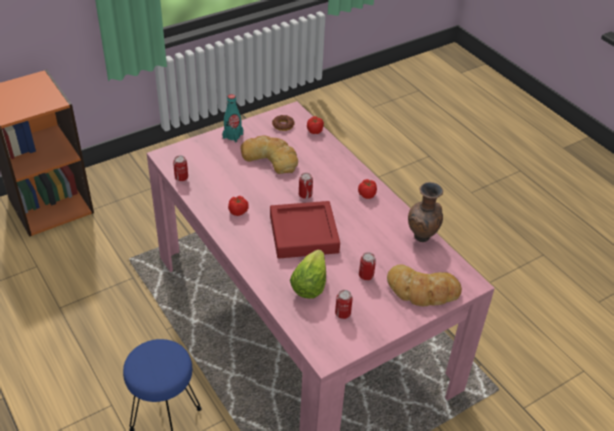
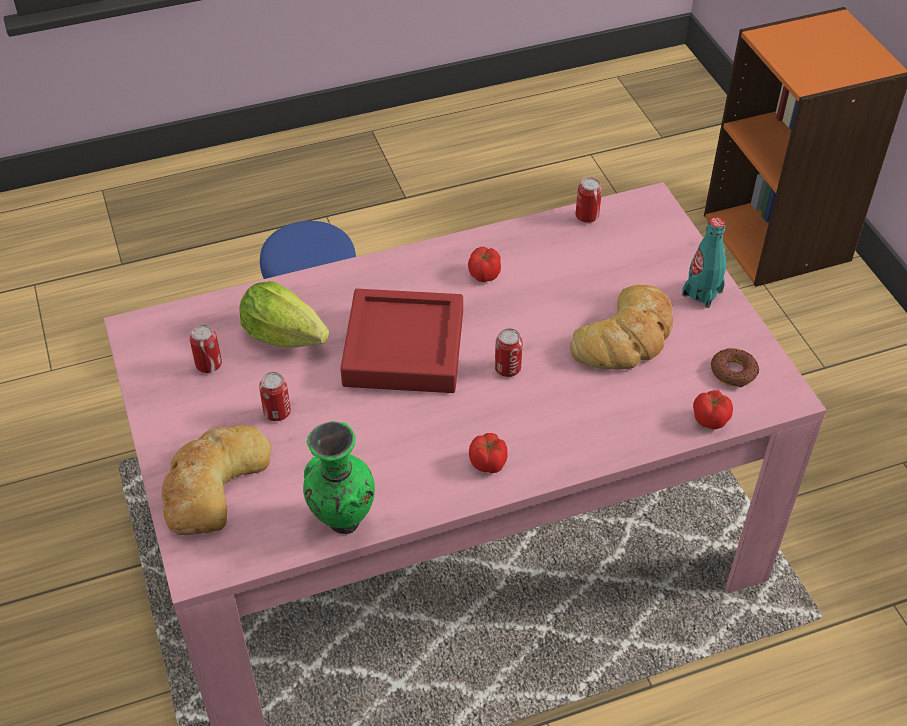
camera: 105 degrees right, 5 degrees up
brown vase [408,182,443,242] -> green vase [303,421,375,534]

